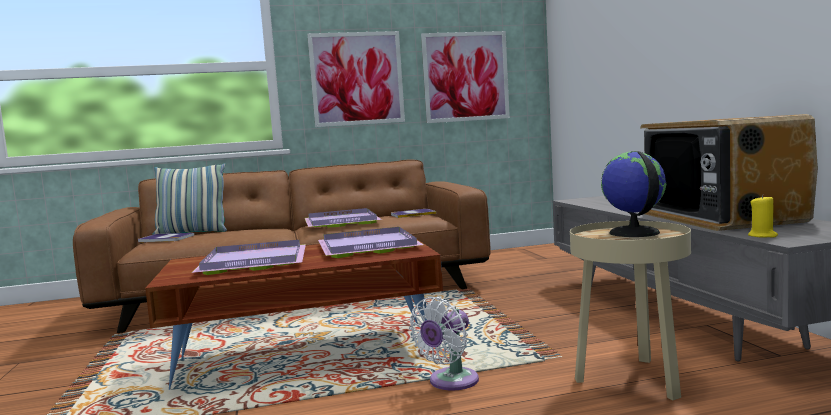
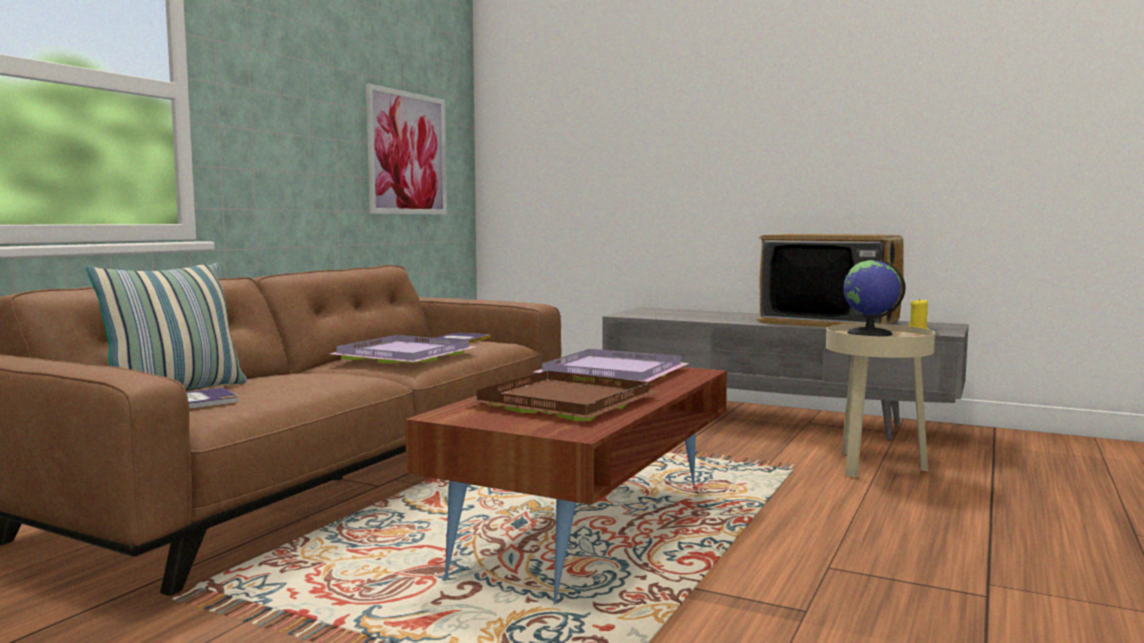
camera: 50 degrees left, 0 degrees up
purple tray [192,240,306,275] -> brown tray [466,371,659,421]
picture [307,31,405,127] -> none
white fan [409,297,479,390] -> none

